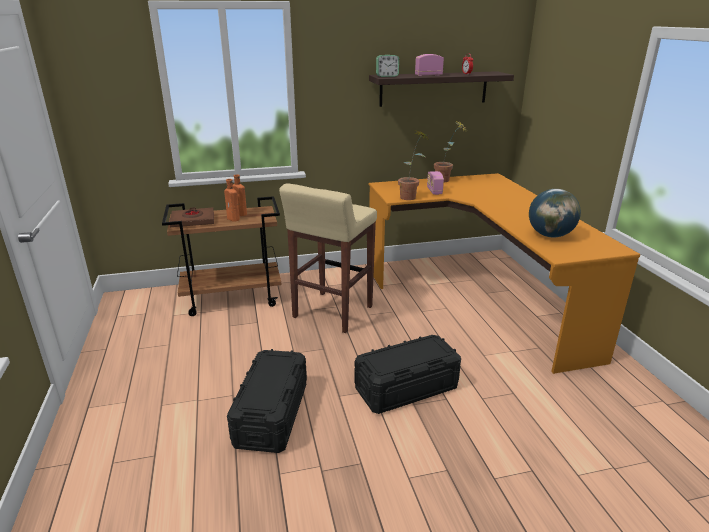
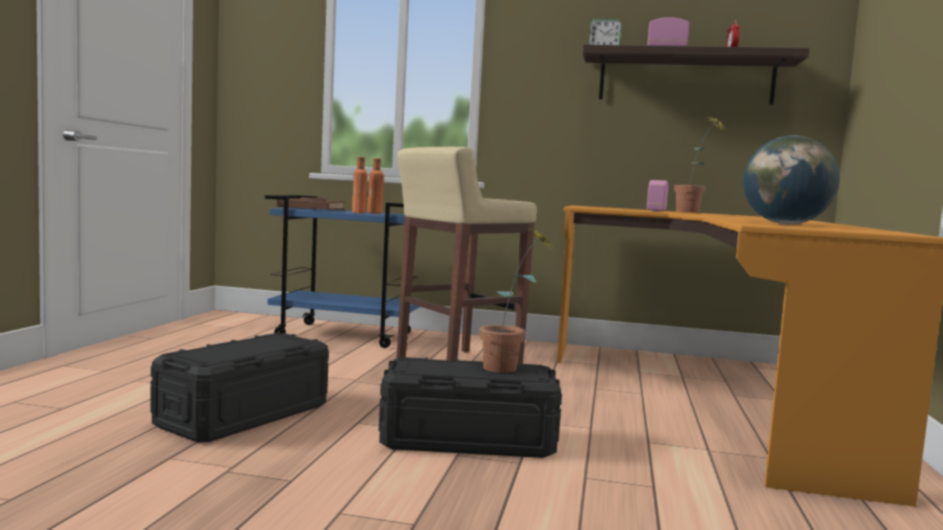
camera: 25 degrees right, 20 degrees down
brown cart [162,196,282,316] -> blue cart [265,195,420,348]
potted plant [398,130,428,200] -> potted plant moved to [479,227,554,373]

